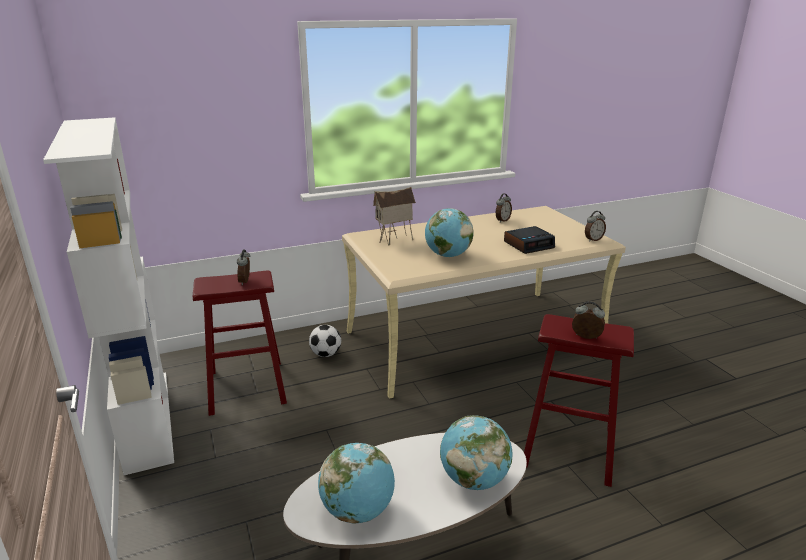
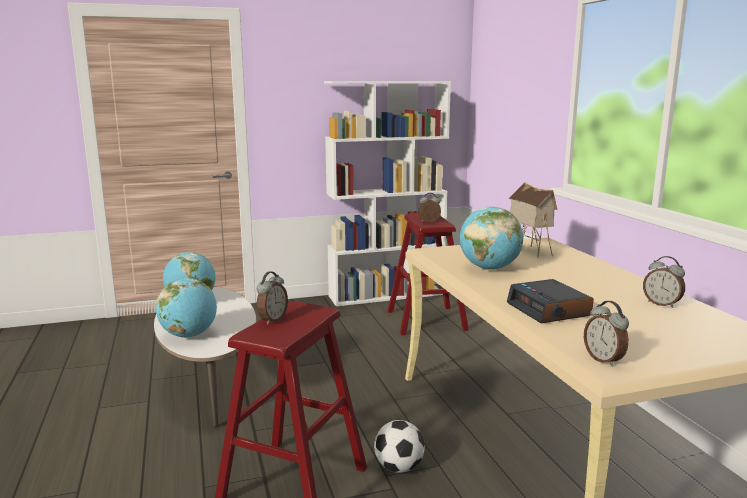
camera: 95 degrees right, 10 degrees down
football [309,325,341,357] -> football moved to [374,420,425,473]

